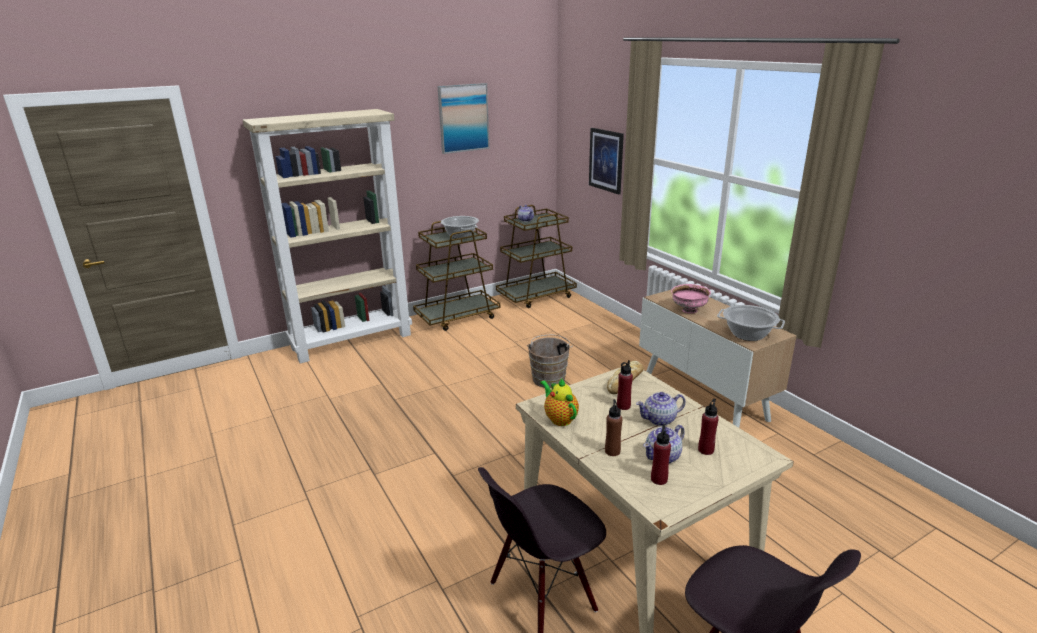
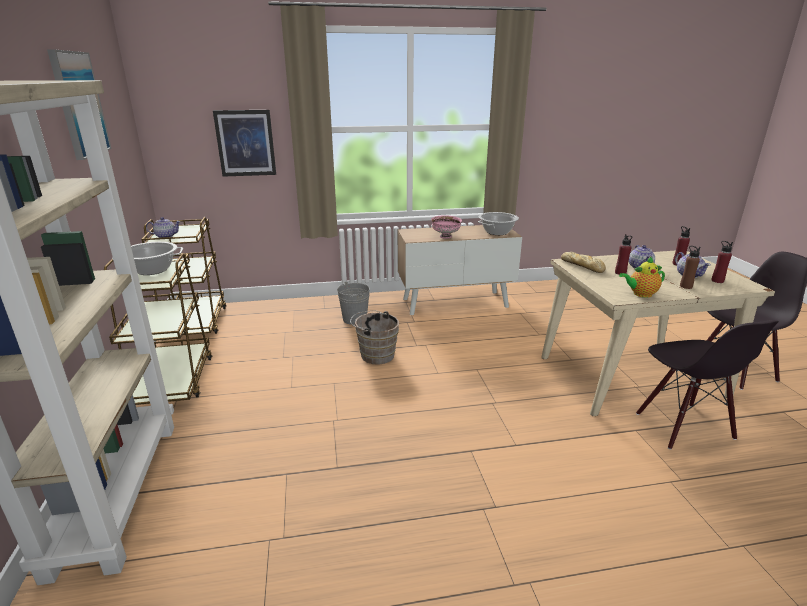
camera: 70 degrees left, 0 degrees up
none -> grey bucket [337,281,370,325]

